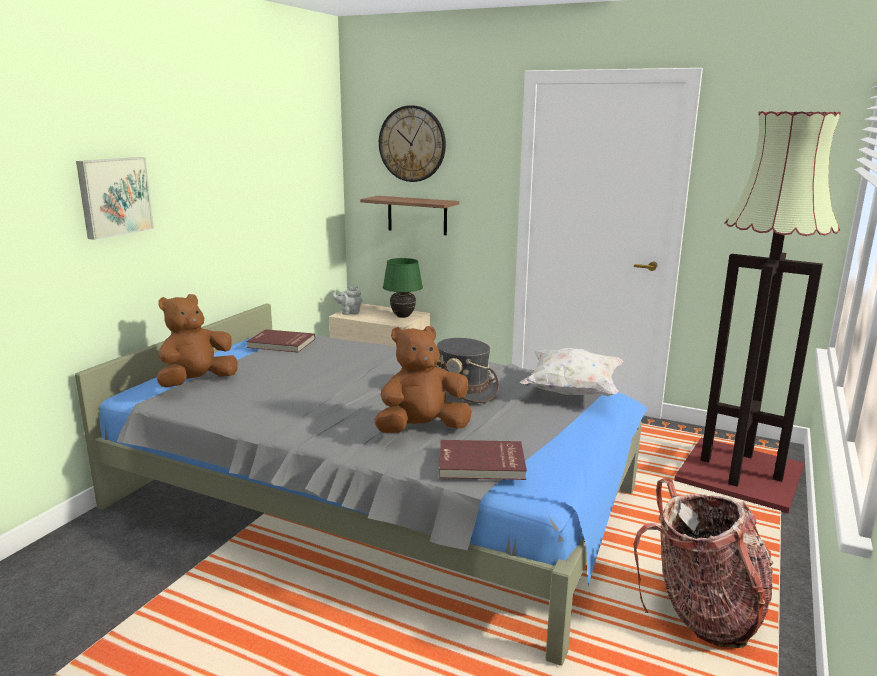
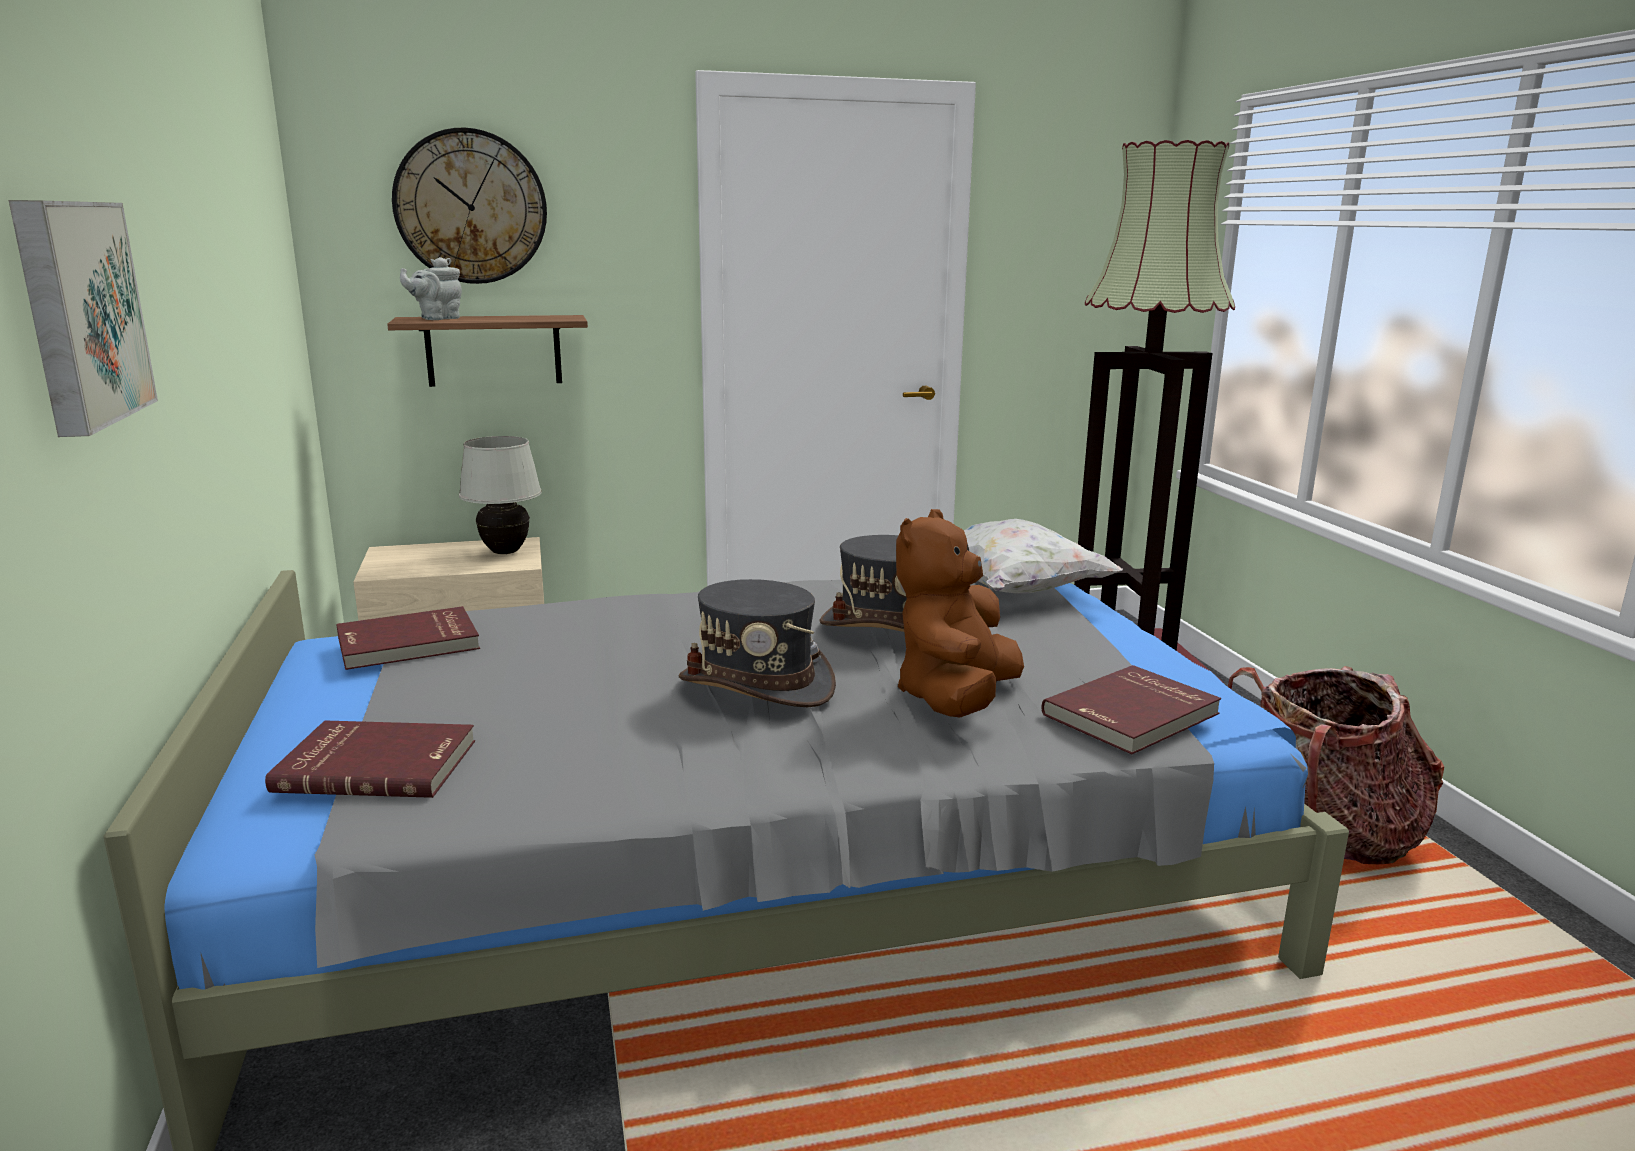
camera: 40 degrees left, 0 degrees up
brown plush toy [157,294,237,387] -> red book [265,720,475,798]
grey teapot [332,286,362,315] -> grey teapot moved to [400,257,462,320]
green table lamp [383,258,423,318] -> white table lamp [459,436,542,554]
none -> grey hat [678,579,836,707]

